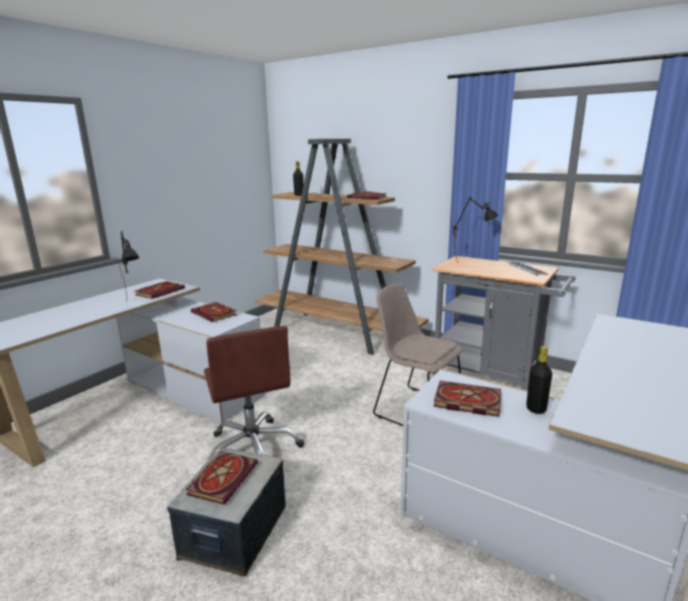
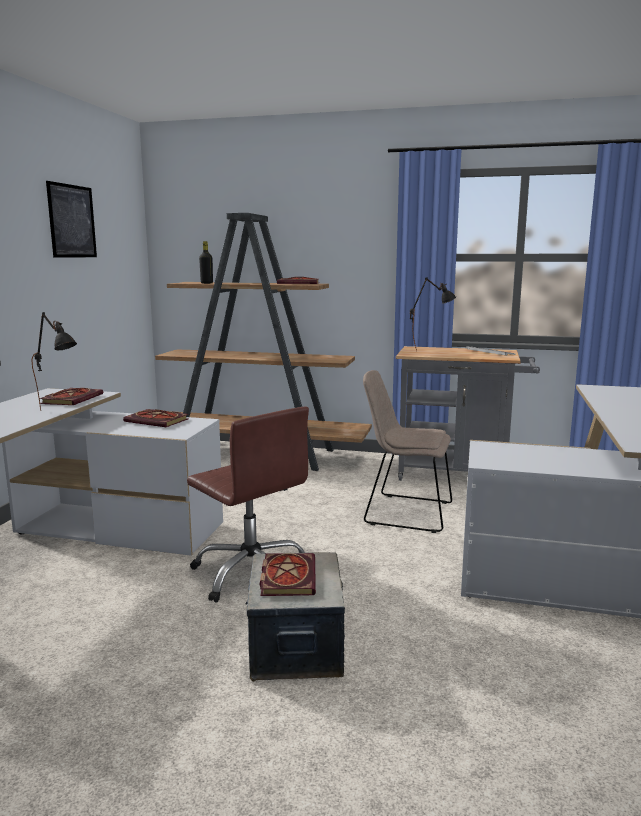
camera: 20 degrees left, 5 degrees down
book [434,381,501,417] -> none
black bottle [526,346,552,414] -> none
none -> picture [46,181,97,258]

